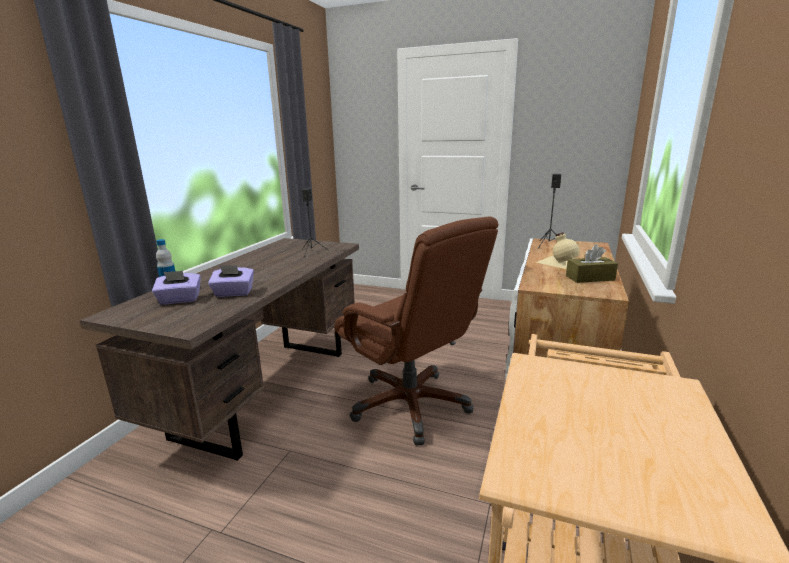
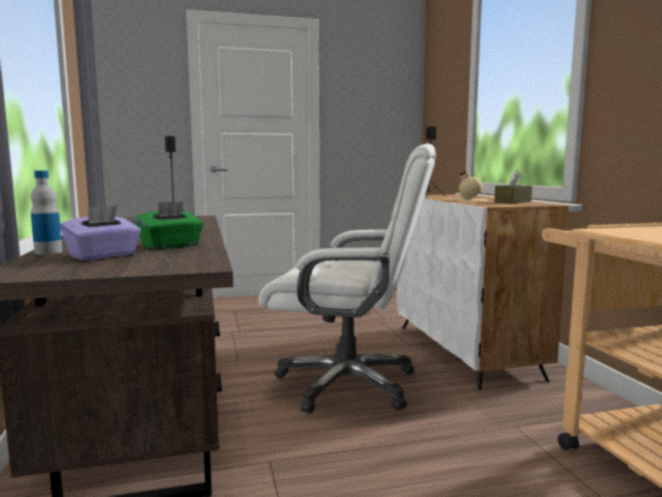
camera: 35 degrees left, 10 degrees down
purple tissue box [208,265,254,297] -> green tissue box [135,201,203,249]
brown office chair [334,217,498,446] -> white office chair [259,143,436,413]

